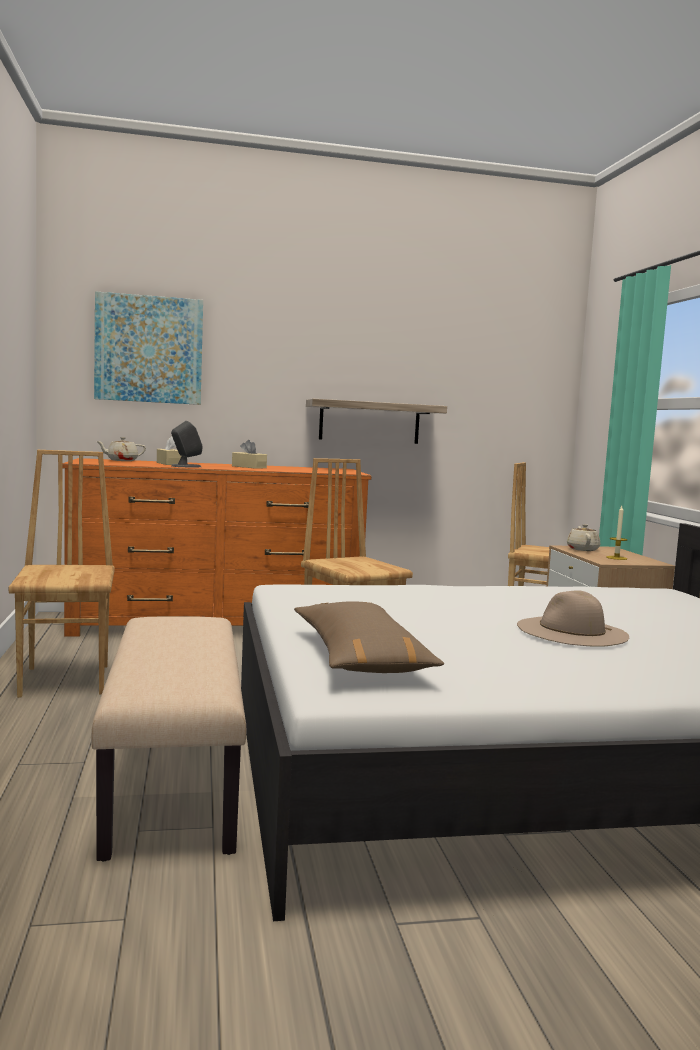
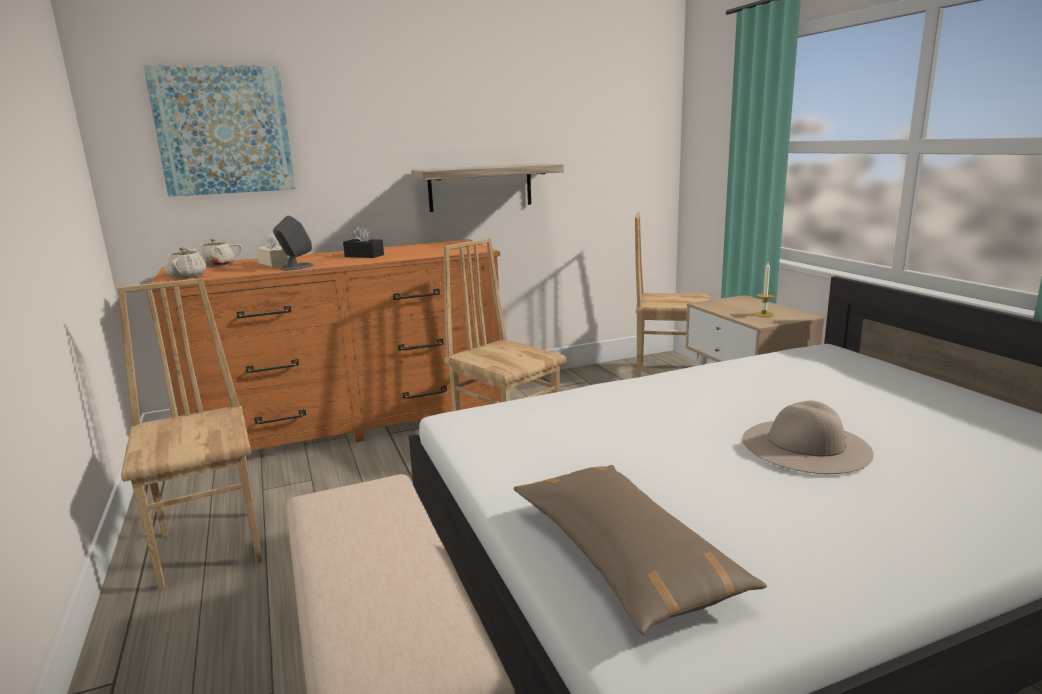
camera: 10 degrees left, 10 degrees up
beige tissue box [232,440,267,469] -> black tissue box [343,226,384,258]
beige teapot [567,524,600,551] -> beige teapot moved to [165,247,206,278]

